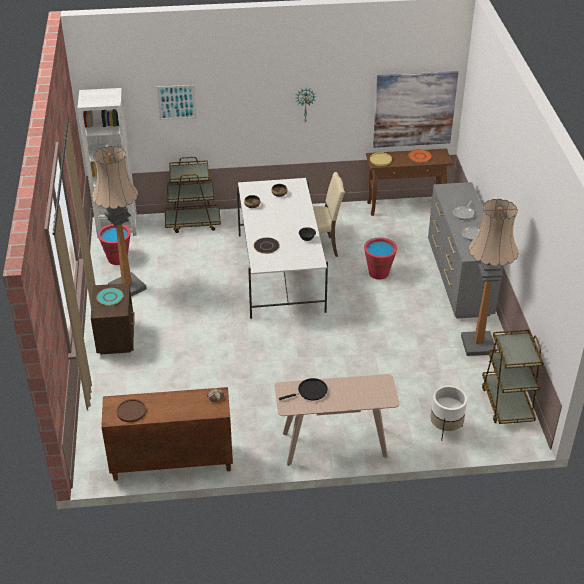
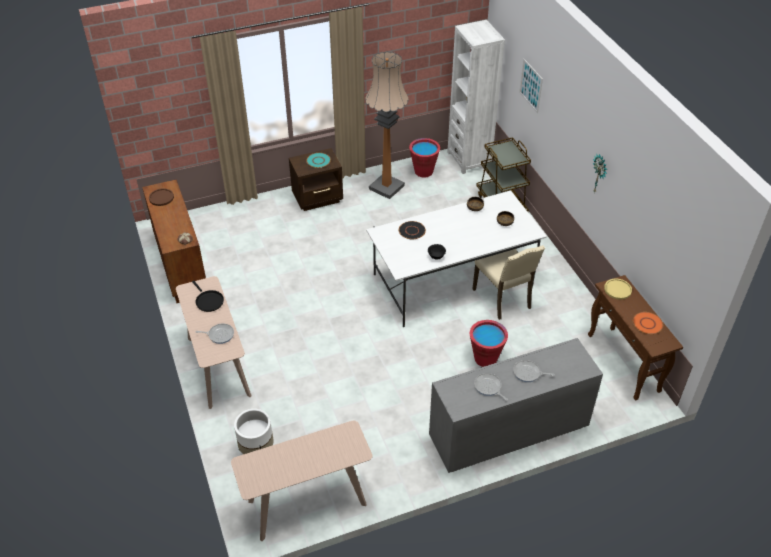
camera: 75 degrees right, 5 degrees up
picture [373,71,459,148] -> none
floor lamp [461,199,519,356] -> none
brown cart [482,329,543,424] -> beige console table [231,420,372,541]
none -> frying pan [195,323,234,344]

